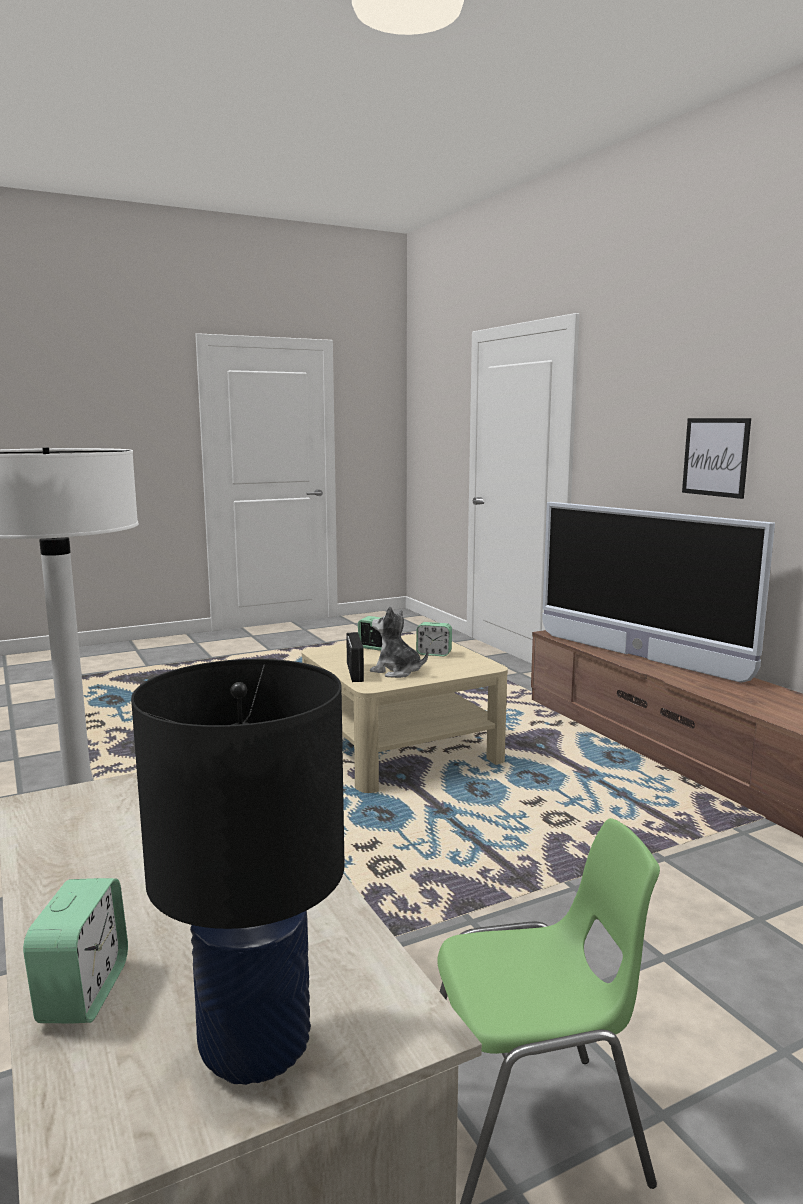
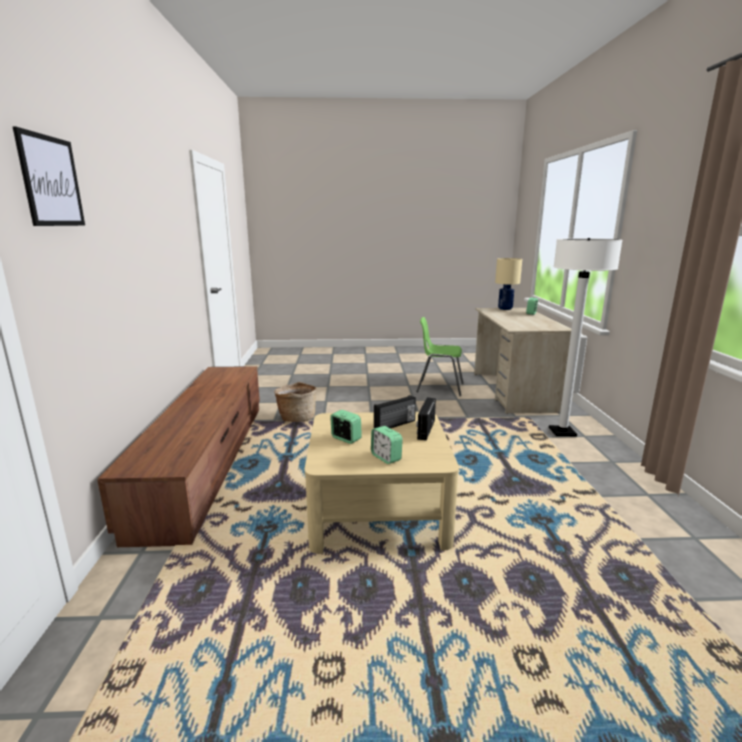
camera: 155 degrees left, 5 degrees up
black table lamp [131,659,345,1085] -> beige table lamp [495,258,522,310]
plush toy [370,606,428,678] -> radio [374,395,416,428]
television [542,502,775,683] -> none
picture [682,418,751,499] -> picture moved to [12,126,85,226]
none -> basket [274,382,316,422]

